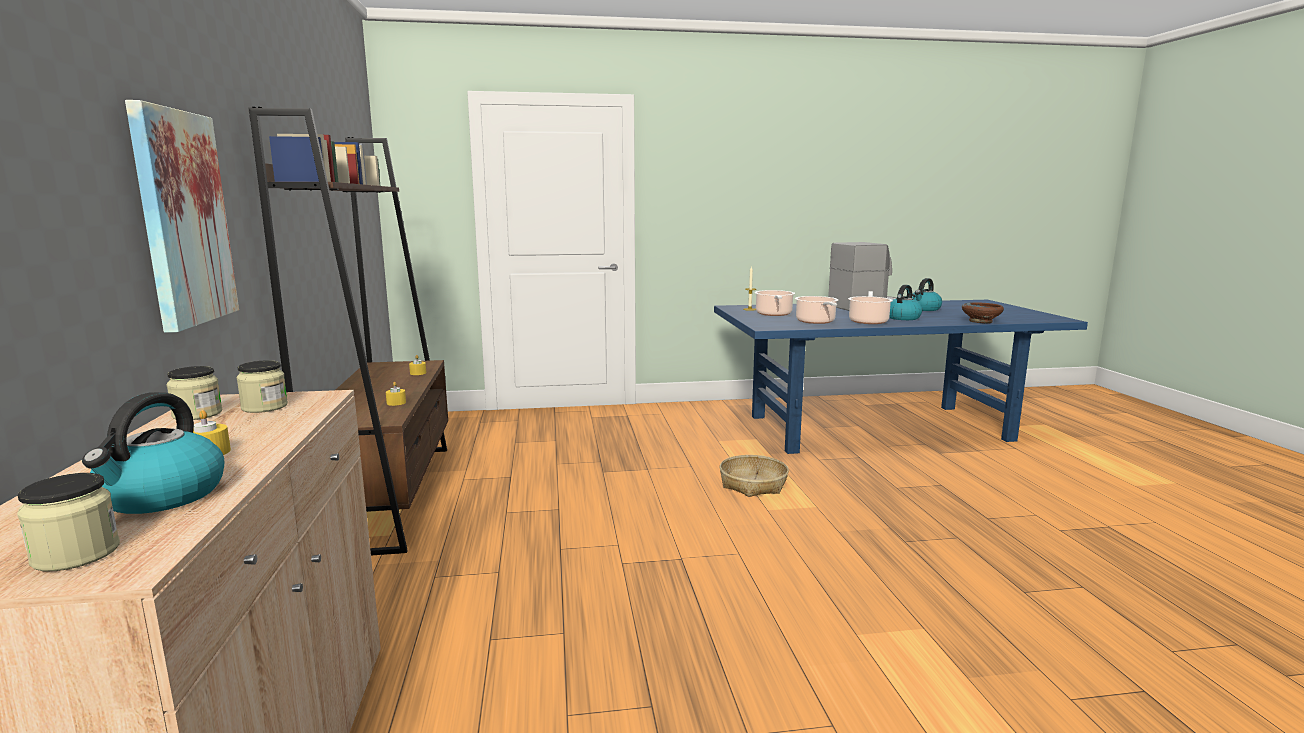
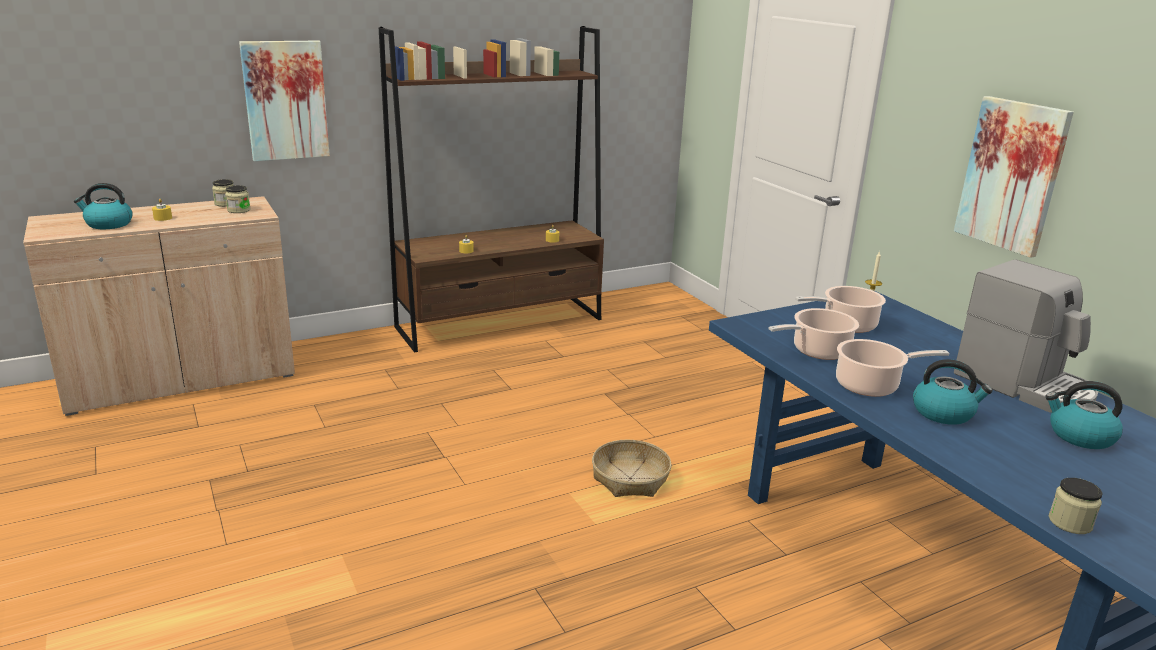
camera: 70 degrees right, 10 degrees up
jar [17,473,120,571] -> jar moved to [1049,478,1103,534]
brown bowl [962,302,1004,323] -> none
none -> picture [954,96,1074,258]

